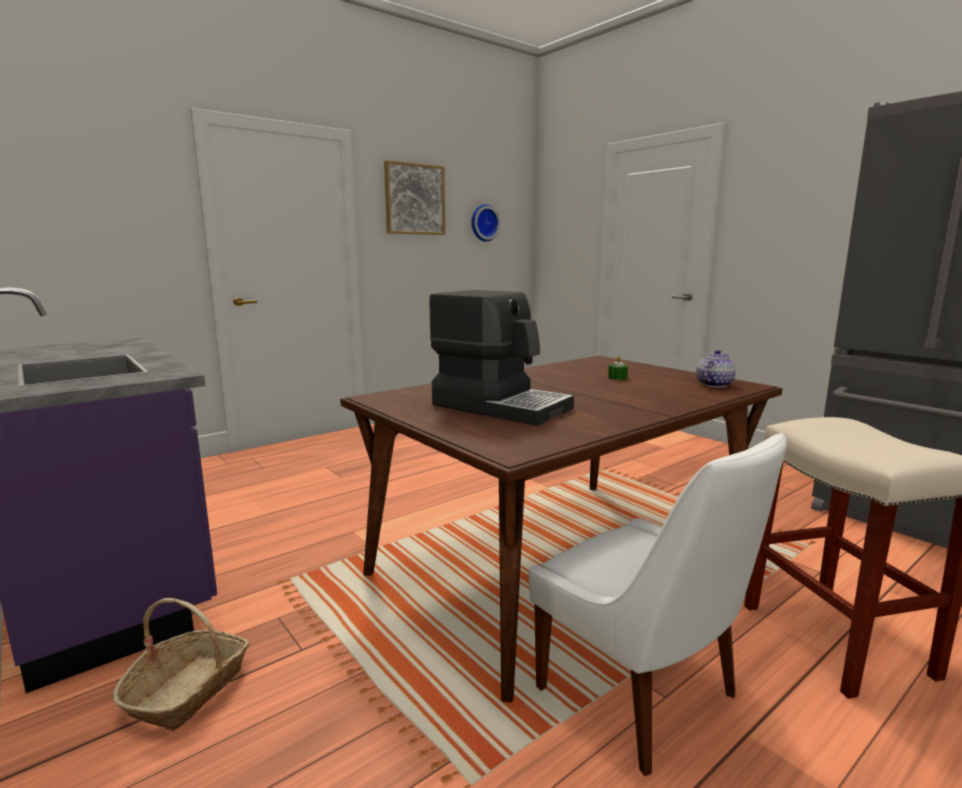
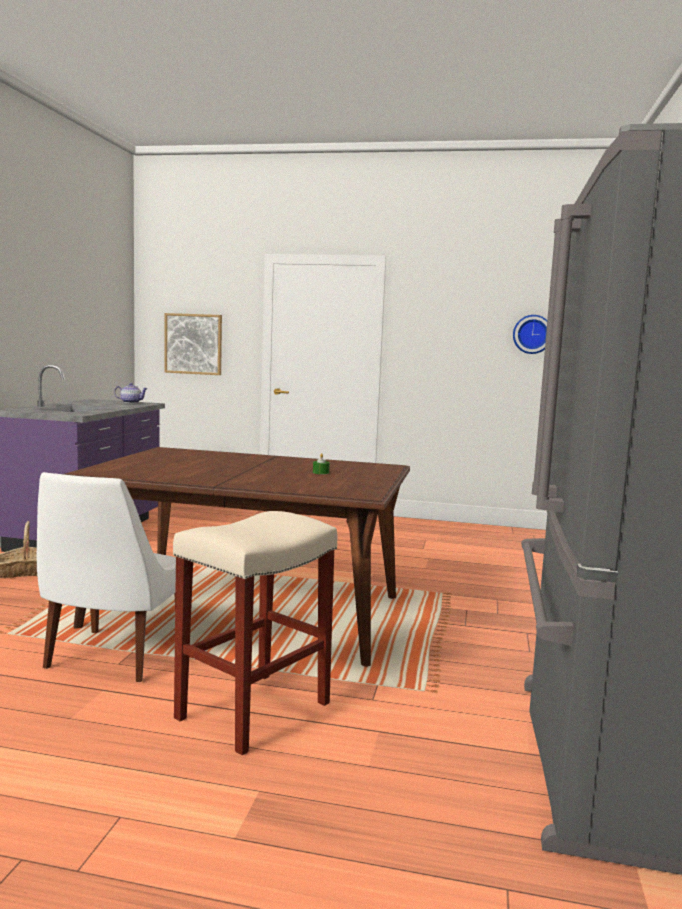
camera: 50 degrees right, 5 degrees down
picture [384,160,445,235] -> picture moved to [165,313,222,375]
coffee machine [429,290,574,426] -> none
teapot [696,350,736,387] -> teapot moved to [114,383,148,403]

